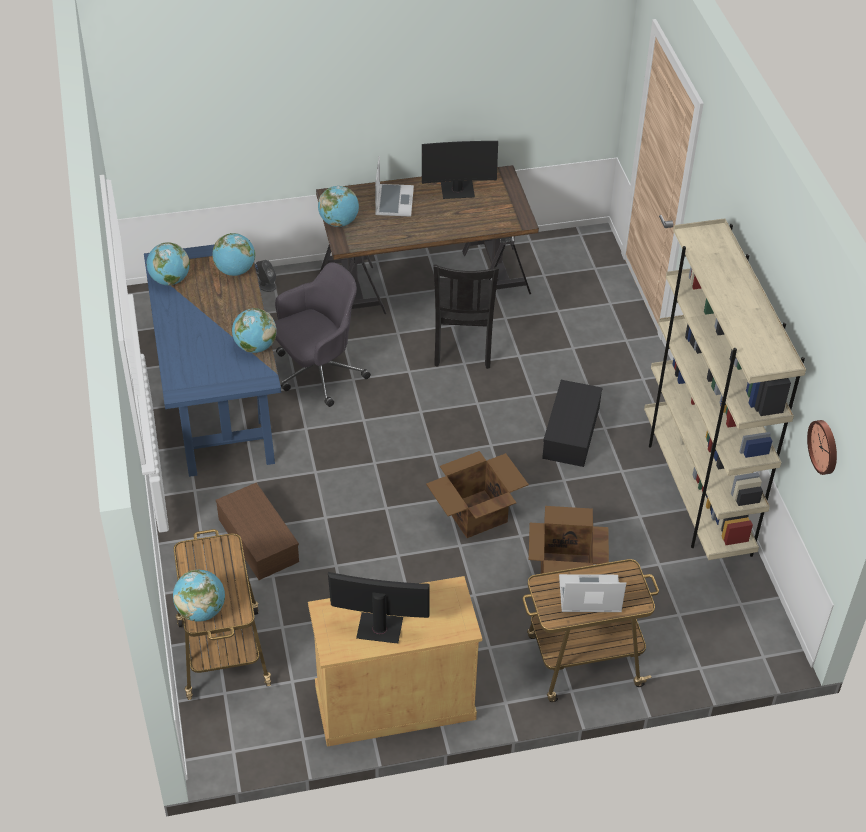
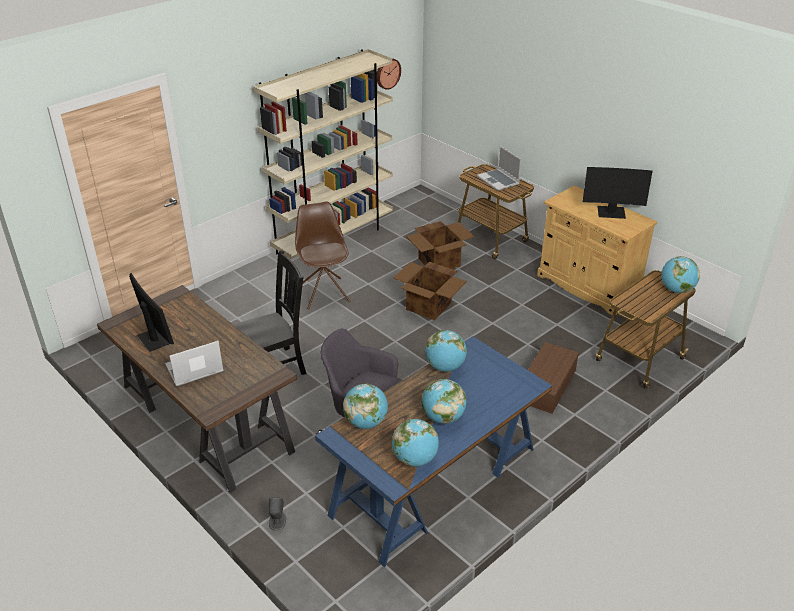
camera: 120 degrees left, 10 degrees down
globe [318,186,359,227] -> globe moved to [422,379,467,424]
monitor [328,572,430,643] -> monitor turned 60 degrees counterclockwise [582,167,653,219]
black storage box [542,380,602,467] -> brown chair [295,201,351,309]

